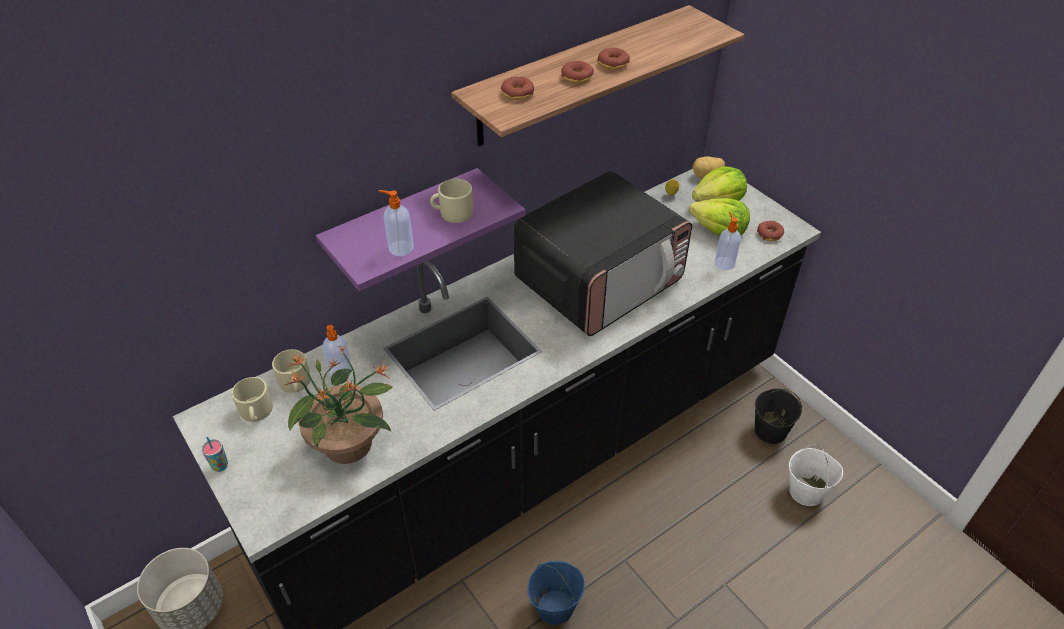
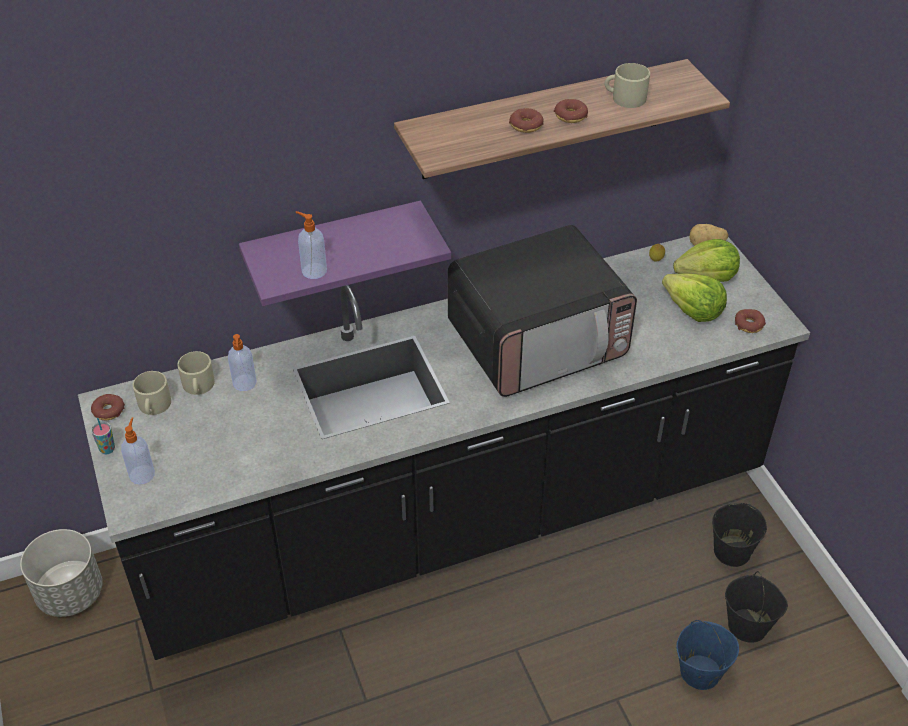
camera: 15 degrees right, 0 degrees up
potted plant [283,345,392,464] -> none
beige mug [430,179,473,223] -> beige mug moved to [604,63,650,108]
donut [501,77,534,100] -> donut moved to [91,394,125,420]
blue bucket [527,561,585,625] -> blue bucket moved to [676,620,739,690]
soap dispenser [715,212,741,270] -> soap dispenser moved to [121,417,155,484]
white bucket [789,444,843,506] -> black bucket [725,571,788,643]

